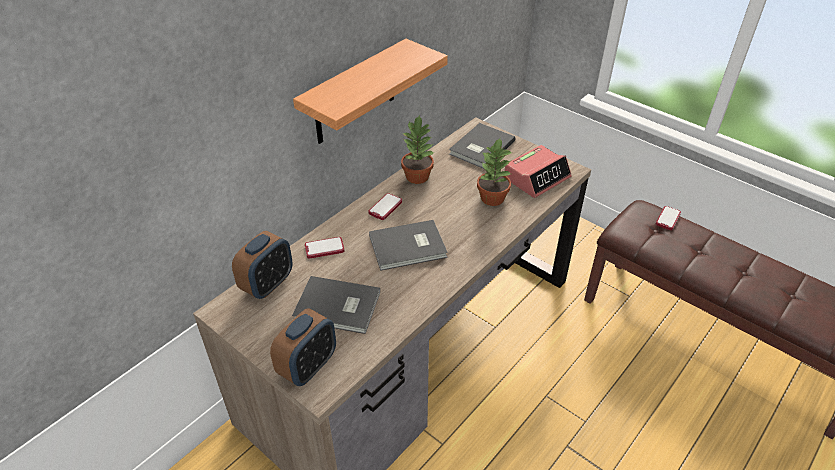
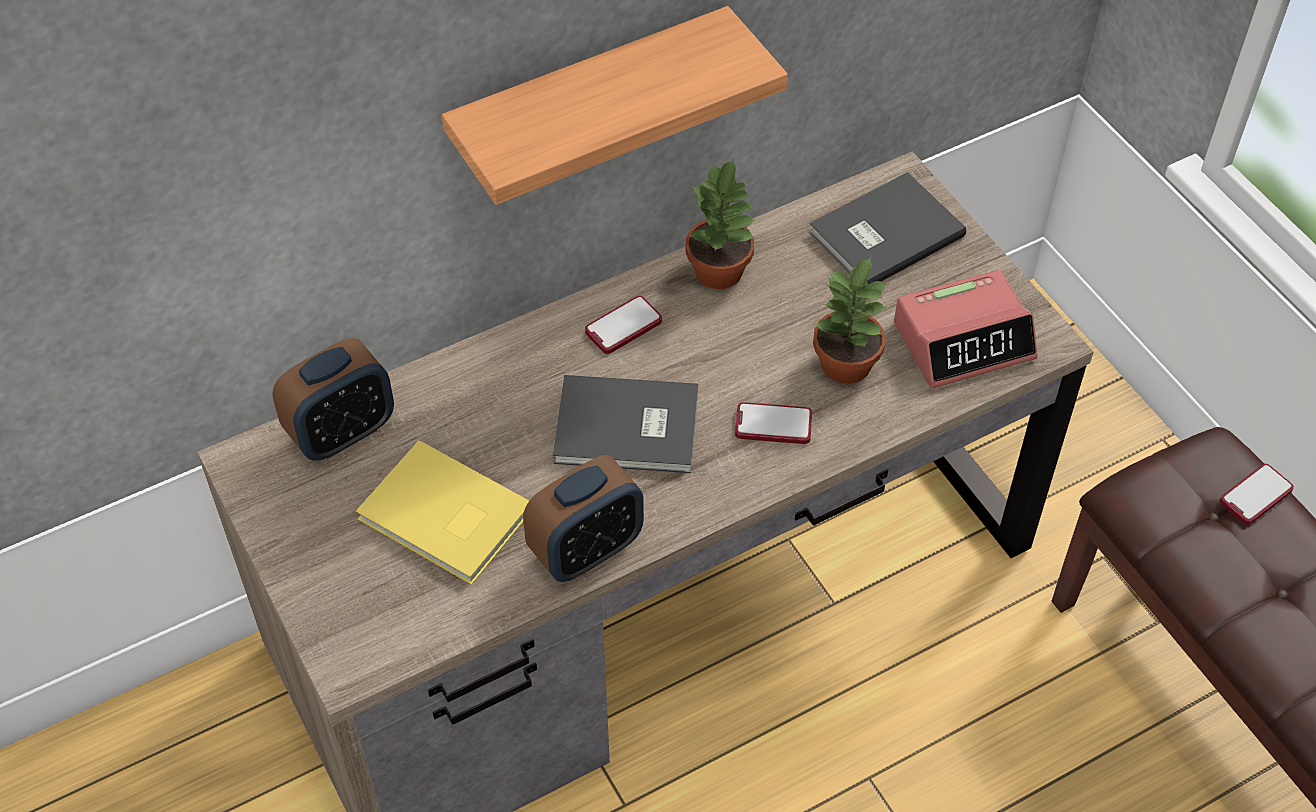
camera: 20 degrees right, 10 degrees up
alarm clock [270,308,336,386] -> alarm clock moved to [523,455,644,582]
grey book [292,276,380,334] -> yellow book [356,440,529,585]
phone [305,237,344,259] -> phone moved to [735,402,812,444]

